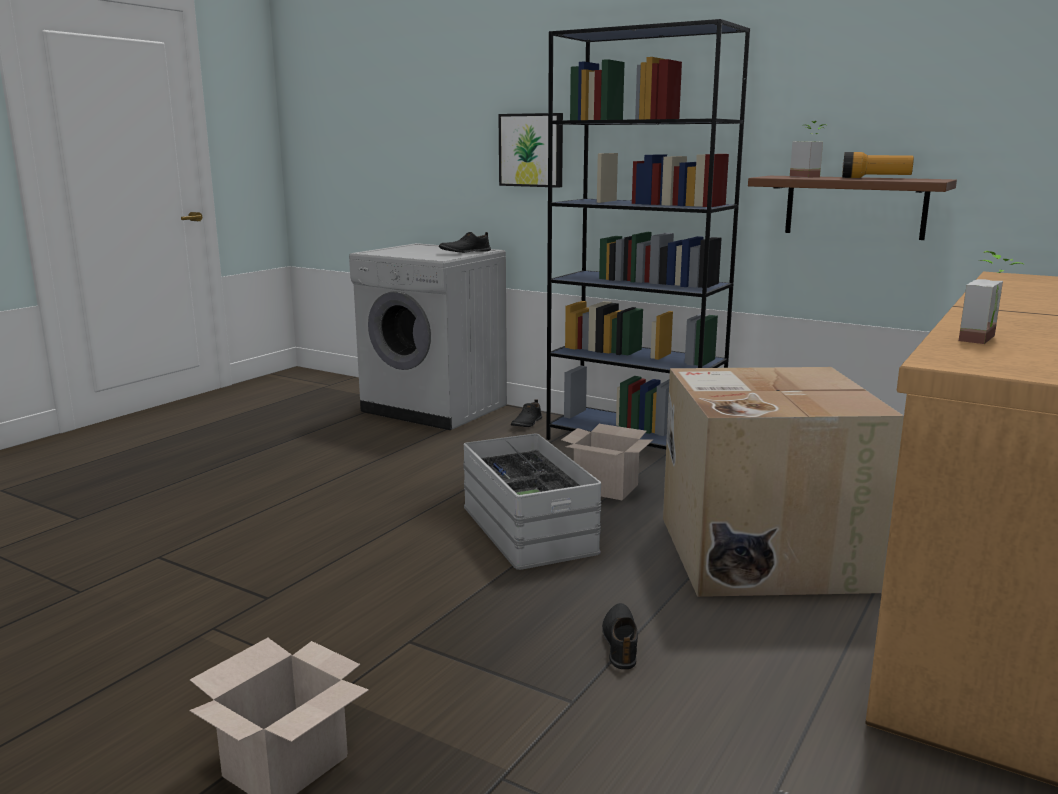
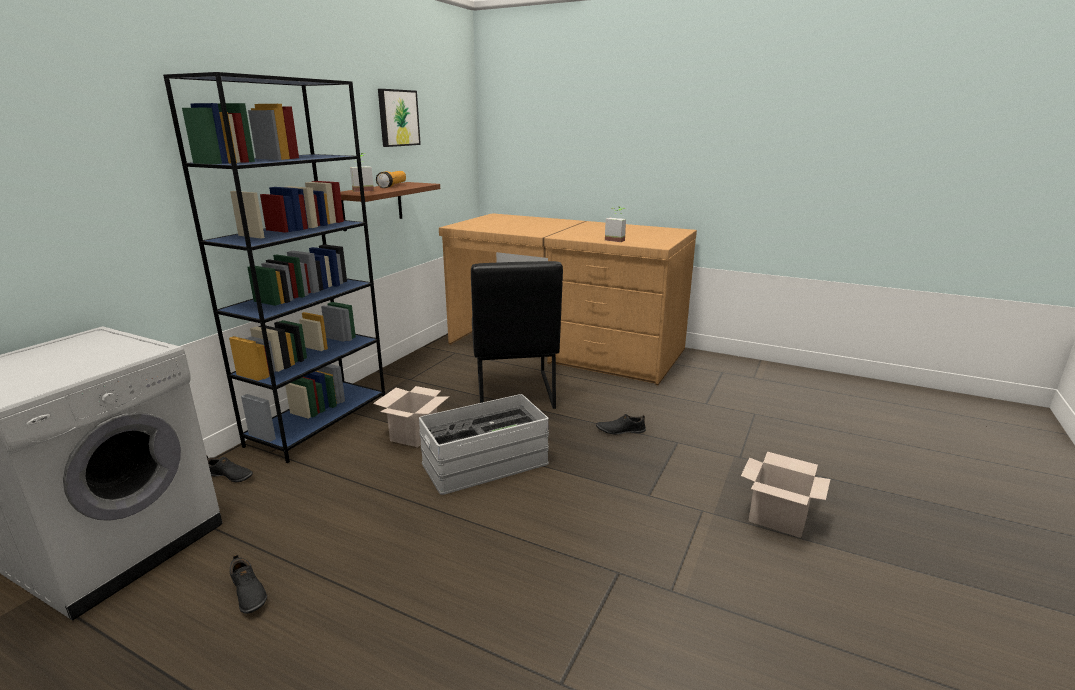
camera: 95 degrees left, 5 degrees up
black shoe [439,232,491,253] -> black shoe moved to [230,554,267,614]
picture [498,113,563,188] -> picture moved to [378,89,421,147]
cardboard box [663,367,904,597] -> black chair [471,261,563,409]

